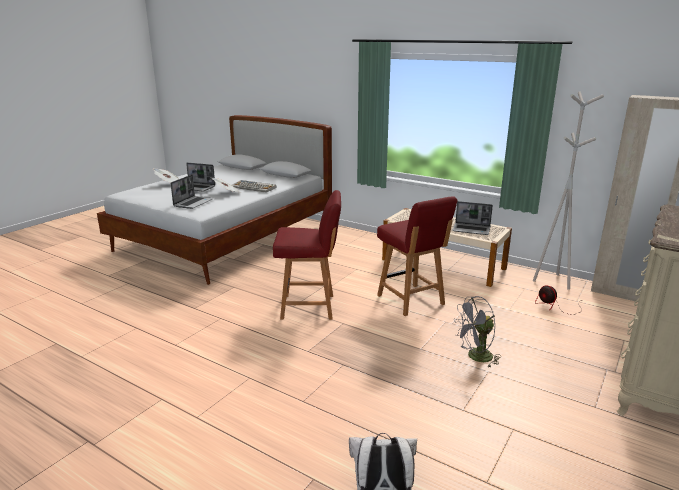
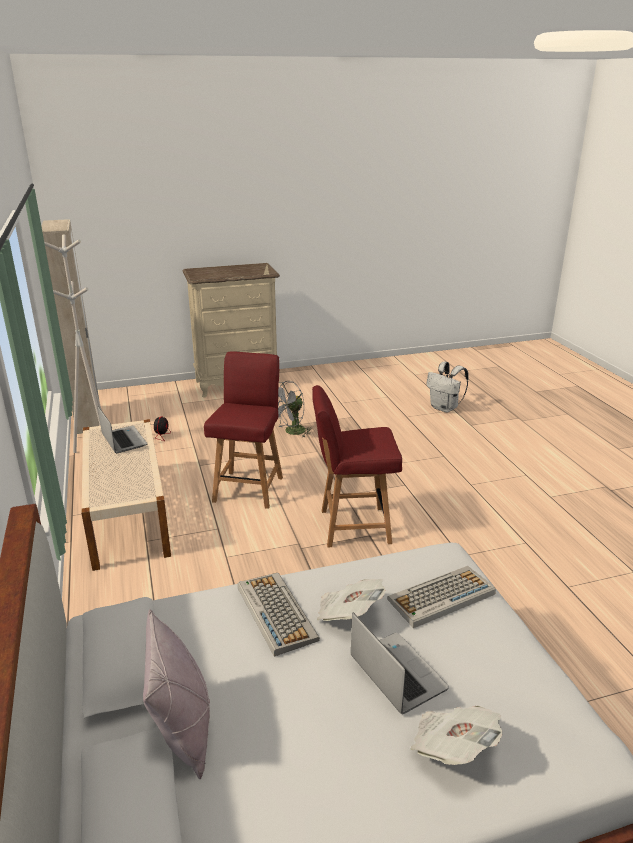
camera: 140 degrees left, 5 degrees up
laptop [171,175,214,209] -> keyboard [387,566,496,628]
red chair [273,190,341,319] -> red chair turned 45 degrees counterclockwise [312,385,402,547]
grey fan [454,296,501,367] -> grey fan turned 120 degrees clockwise [278,381,312,437]
none -> purple pillow [143,609,210,779]

